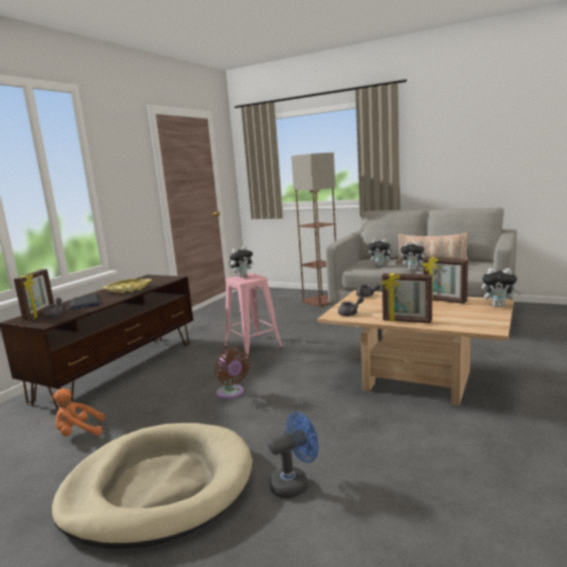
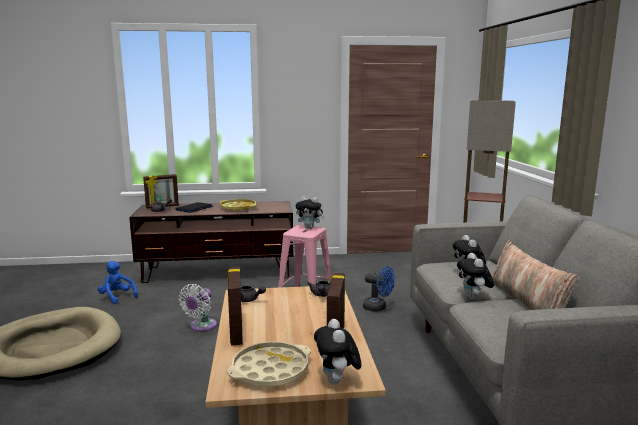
camera: 55 degrees right, 0 degrees up
orange plush toy [51,389,105,436] -> blue plush toy [98,261,138,304]
brown fan [214,347,250,399] -> white fan [179,284,217,332]
blue fan [268,412,319,498] -> blue fan moved to [363,266,395,312]
none -> beige tray [227,342,311,387]

